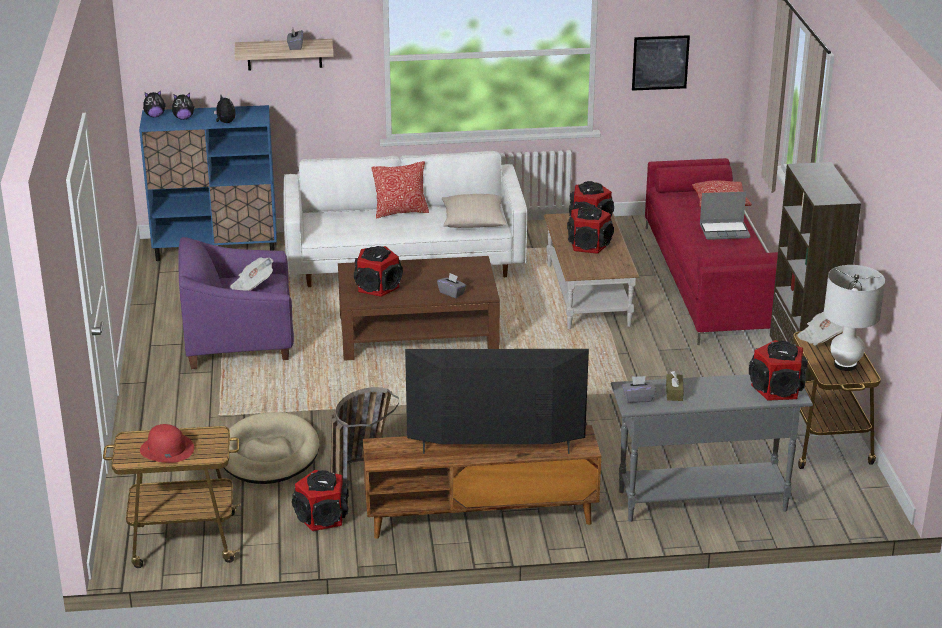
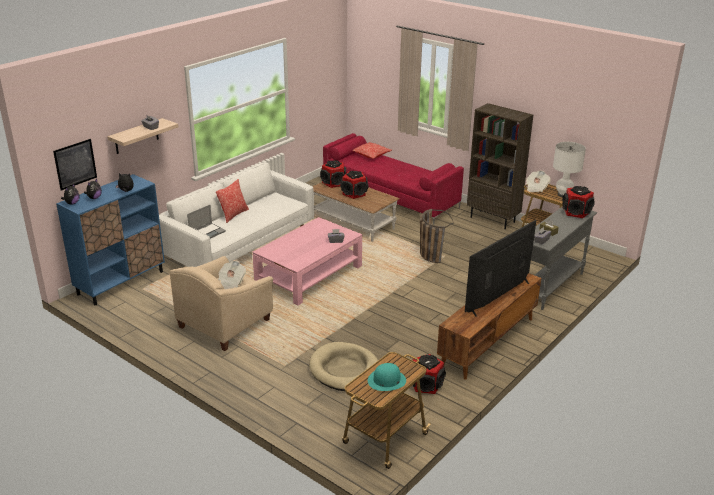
camera: 45 degrees left, 0 degrees up
red hat [140,424,194,463] -> turquoise hat [368,363,406,391]
purple armchair [178,237,294,369] -> beige armchair [170,256,273,351]
basket [330,387,399,488] -> basket moved to [420,209,453,263]
brown coffee table [338,256,500,361] -> pink coffee table [252,217,362,305]
speaker [354,246,403,297] -> none
beige pillow [442,194,507,228] -> none
picture [632,35,690,91] -> picture moved to [53,139,97,191]
laptop [700,192,751,240] -> laptop moved to [187,205,226,239]

